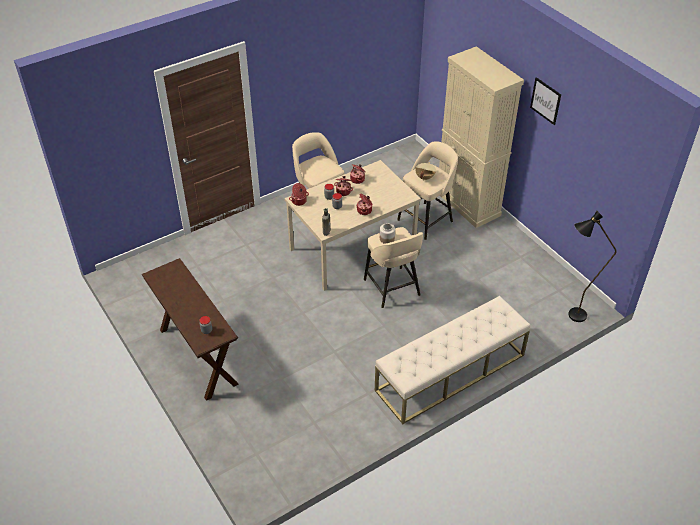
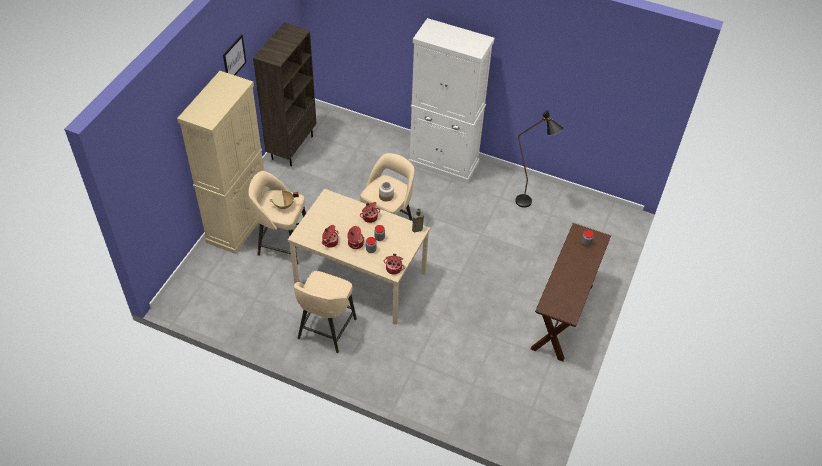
camera: 125 degrees left, 5 degrees up
beige bench [375,296,530,424] -> white cabinet [409,18,494,183]
black floor lamp [568,211,617,322] -> black floor lamp moved to [515,110,563,208]
none -> brown bookcase [253,22,317,166]

